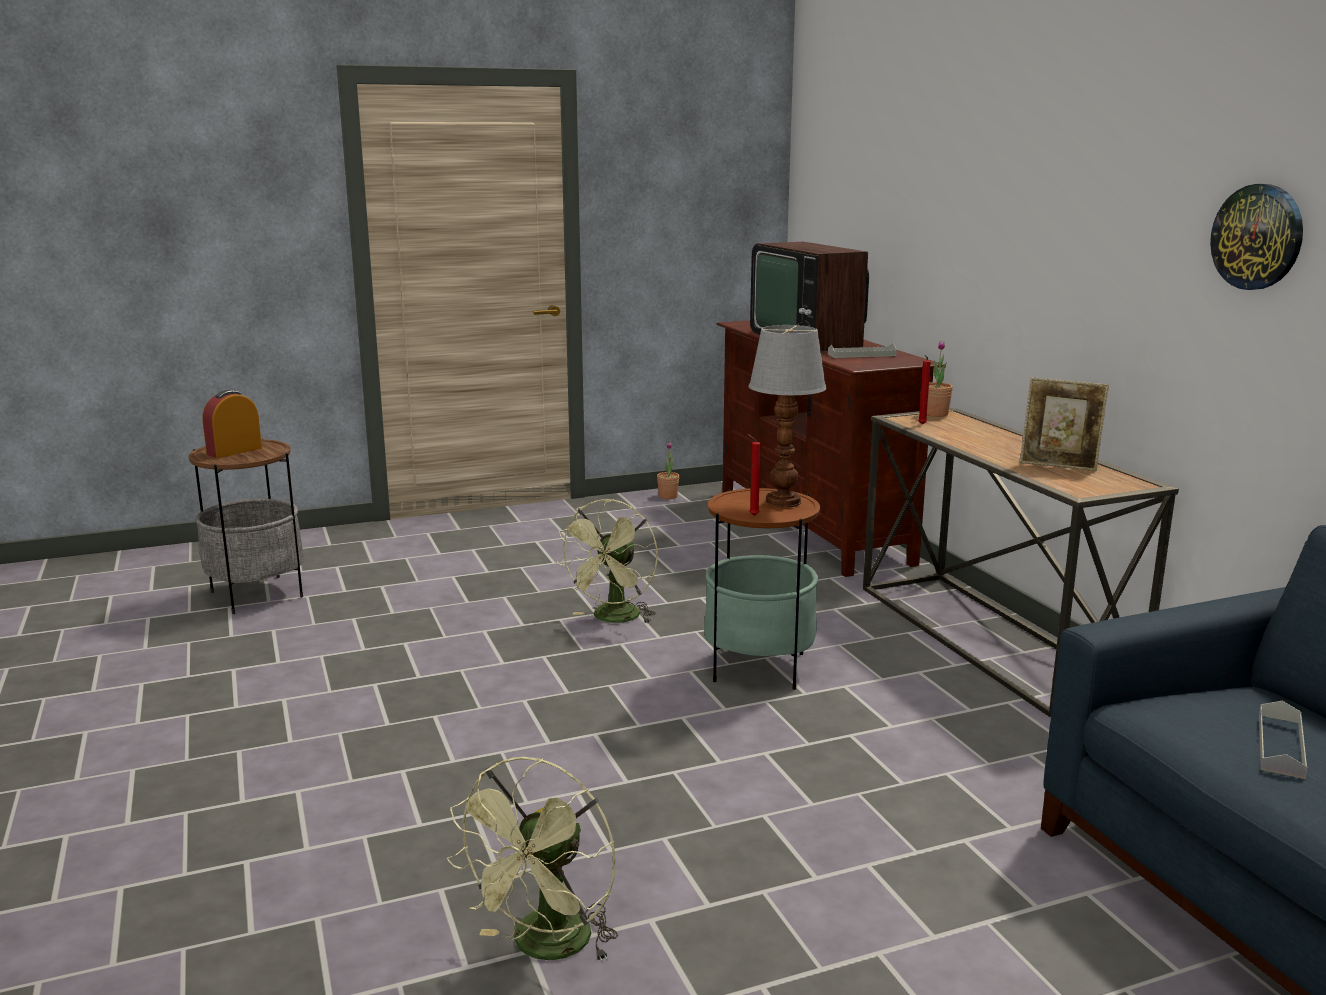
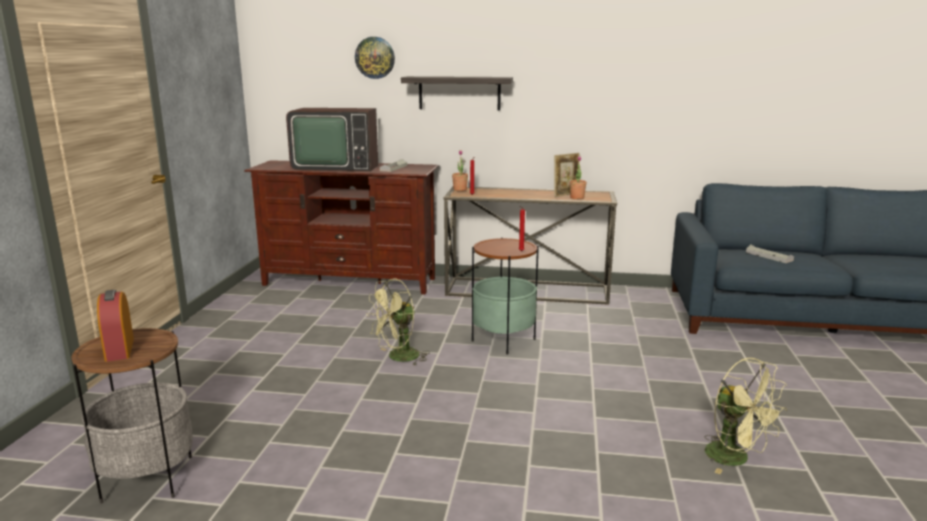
camera: 60 degrees left, 0 degrees up
green fan [557,499,658,623] -> green fan turned 90 degrees clockwise [367,278,430,366]
potted plant [657,442,679,499] -> potted plant moved to [569,156,586,199]
table lamp [748,325,827,508] -> none
wall clock [1210,184,1303,290] -> wall clock moved to [355,37,395,79]
none -> shelf [401,76,513,110]

